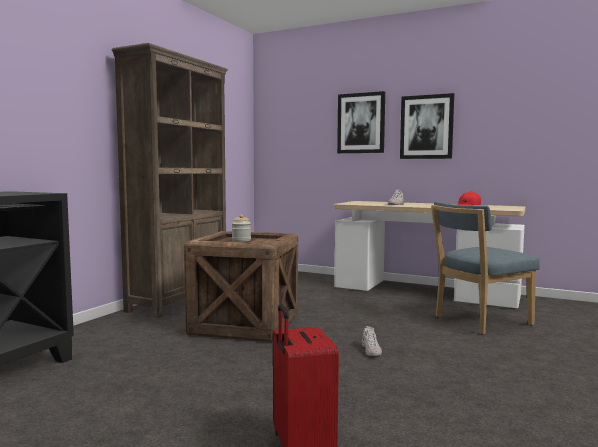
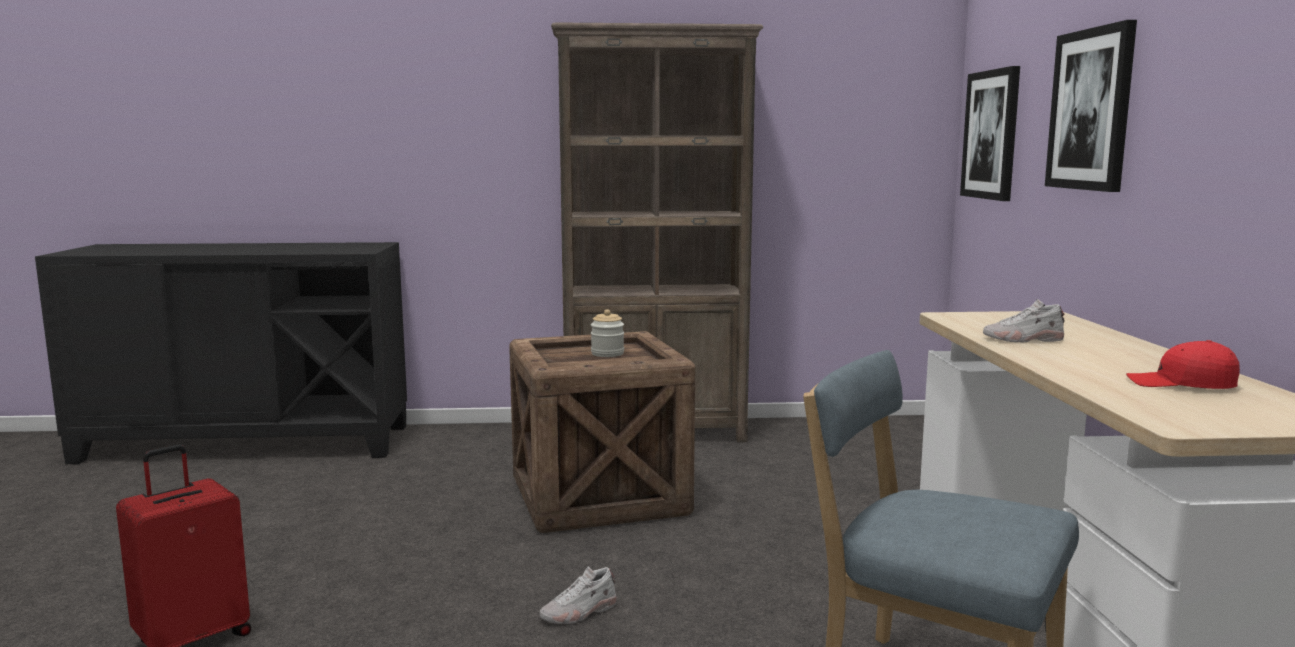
camera: 60 degrees right, 5 degrees up
picture [400,93,454,159] -> picture moved to [960,66,1020,201]

